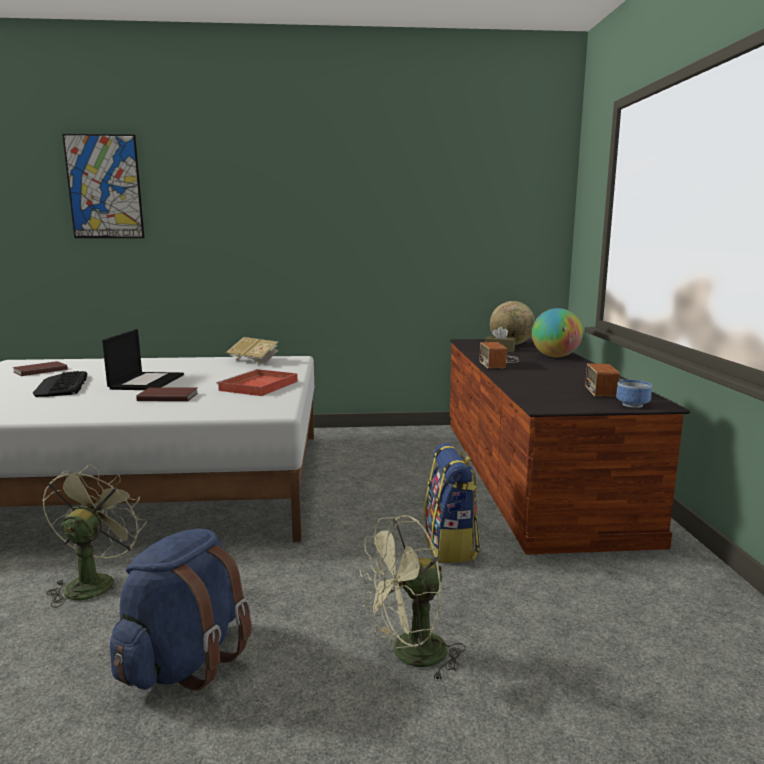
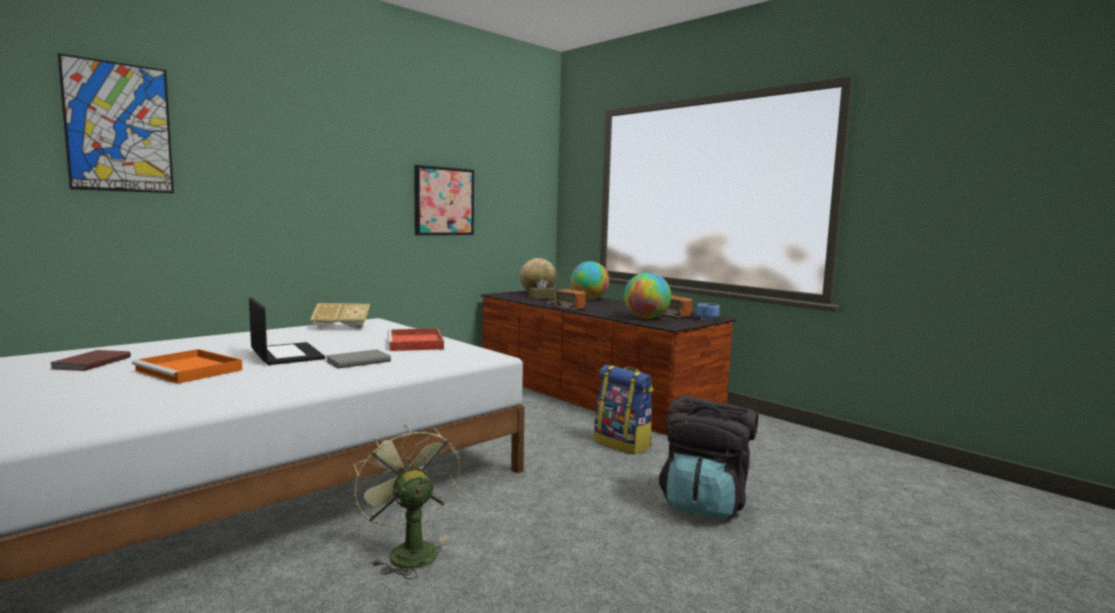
camera: 40 degrees left, 5 degrees down
keyboard [33,371,87,397] -> orange tray [132,349,242,384]
blue backpack [110,529,252,691] -> none
brown book [136,387,198,401] -> grey book [326,349,391,369]
green fan [359,515,465,680] -> black backpack [659,396,758,520]
none -> picture [414,165,474,235]
none -> globe [624,272,671,319]

